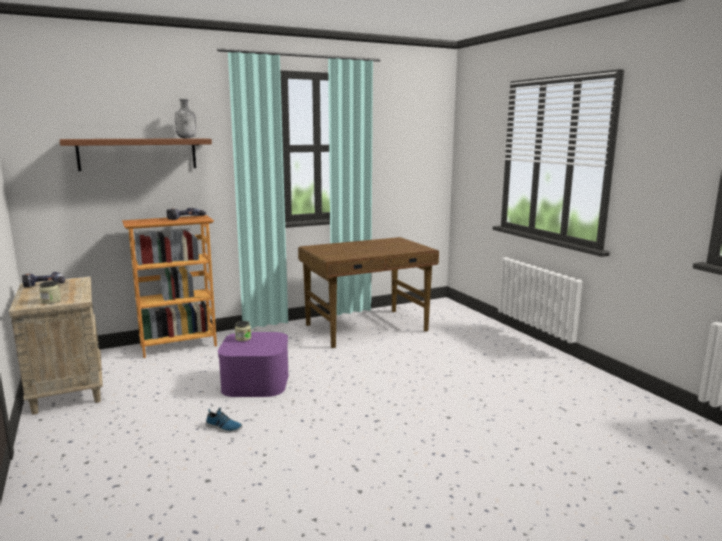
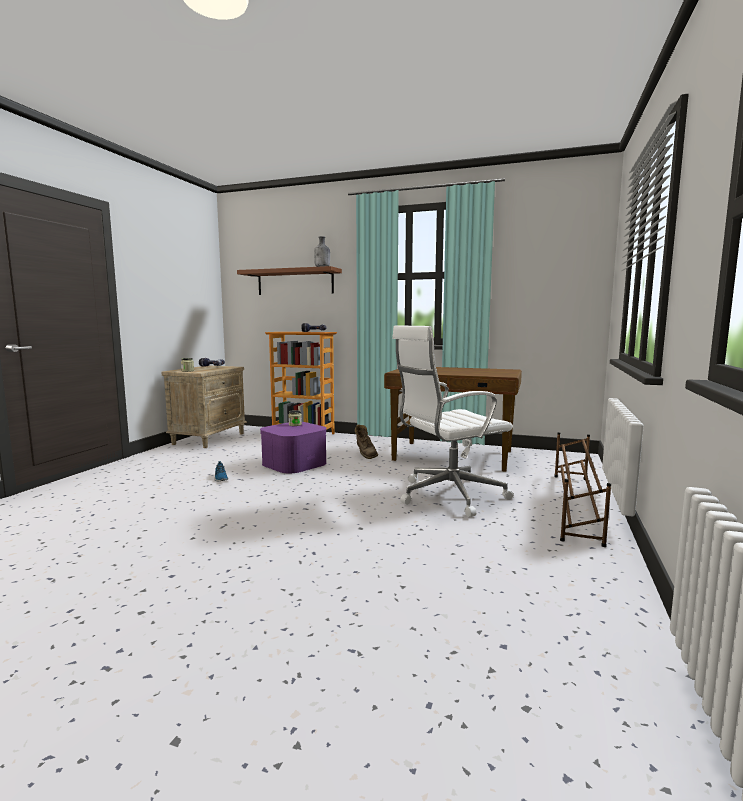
camera: 45 degrees right, 5 degrees down
none -> brown boot [355,424,378,459]
none -> white office chair [392,325,514,517]
none -> brown shoe rack [554,432,611,547]

